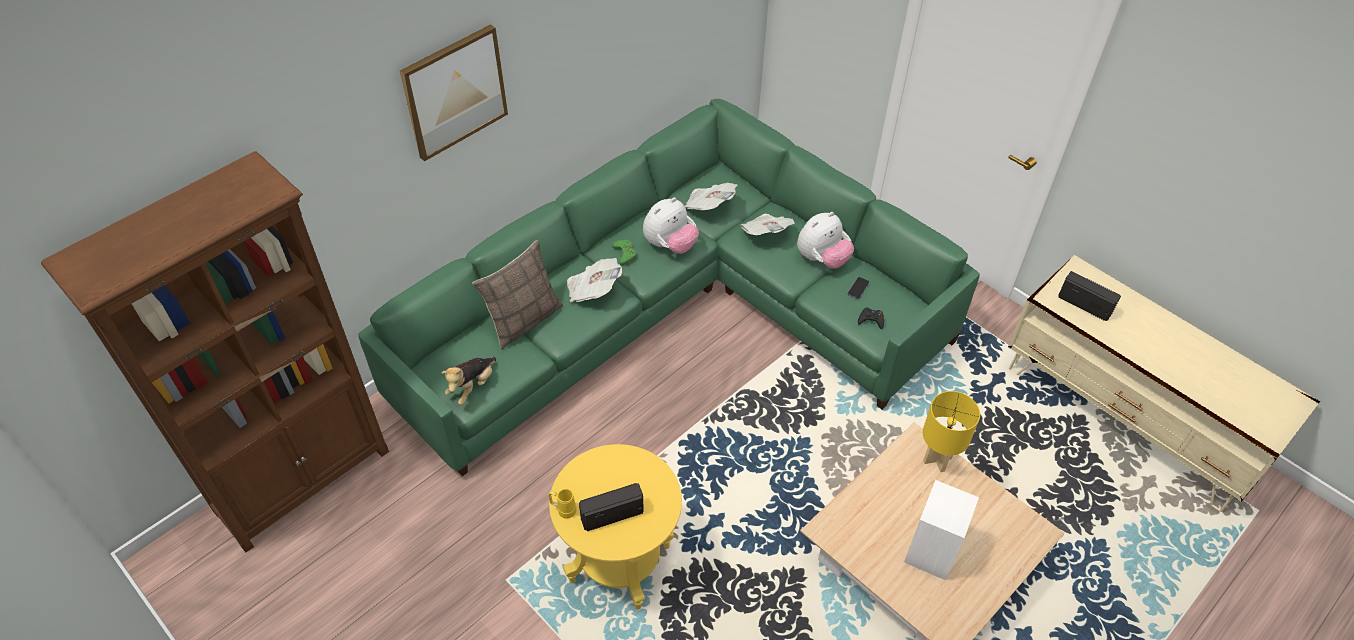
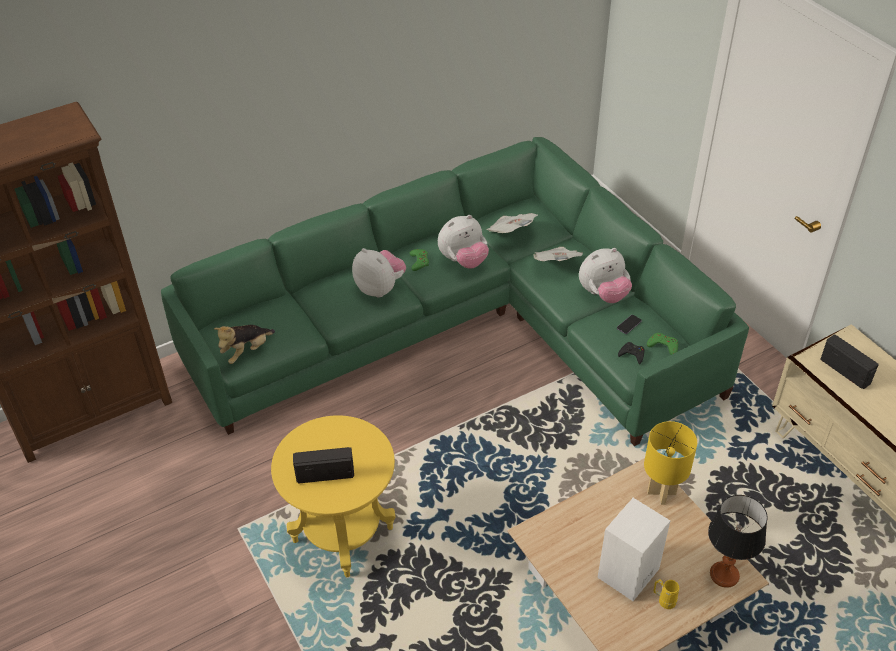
camera: 15 degrees right, 5 degrees down
picture [400,24,508,161] -> none
pillow [472,240,563,349] -> none
yellow mug [548,489,576,519] -> yellow mug moved to [653,579,679,609]
newspaper [567,258,622,302] -> plush toy [352,248,406,298]
none -> green game controller [647,333,678,355]
none -> table lamp [708,495,768,588]

